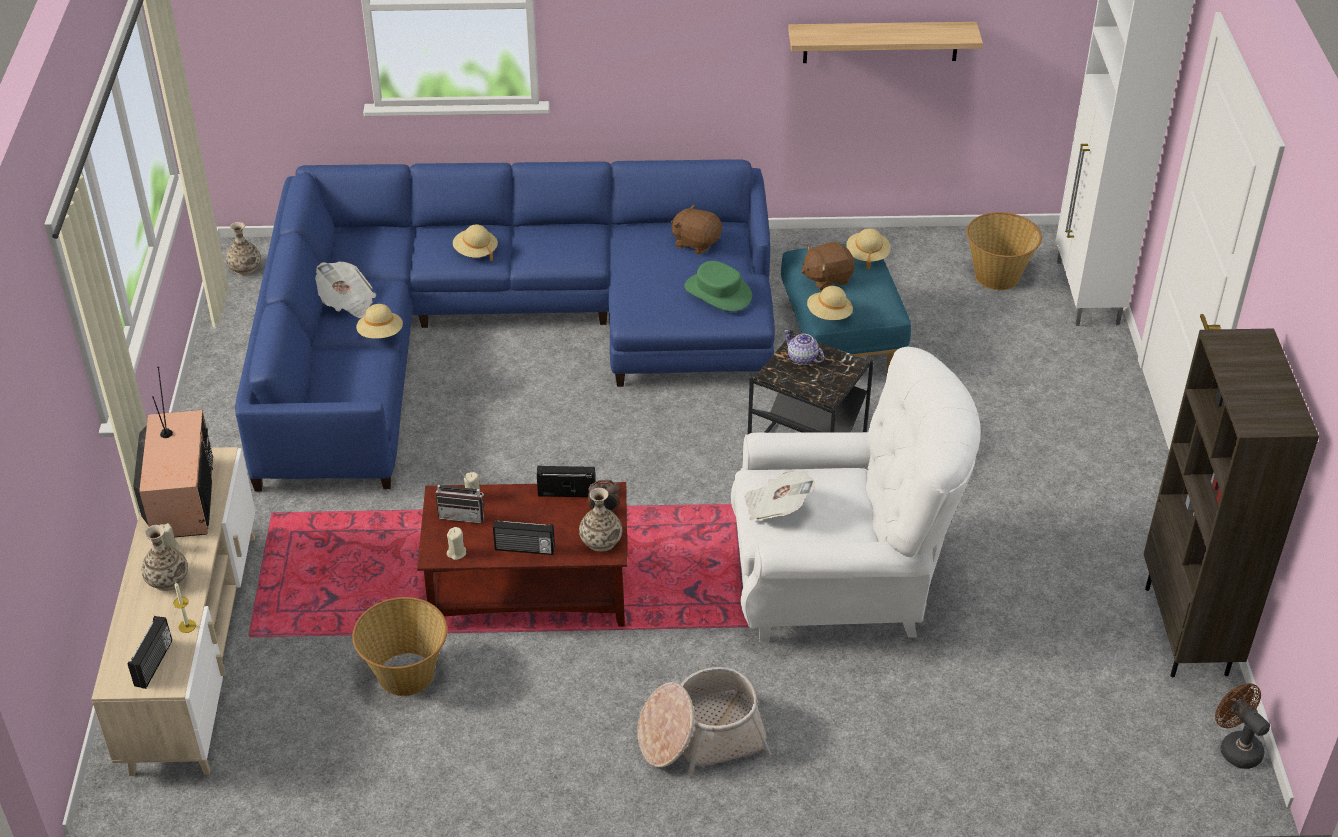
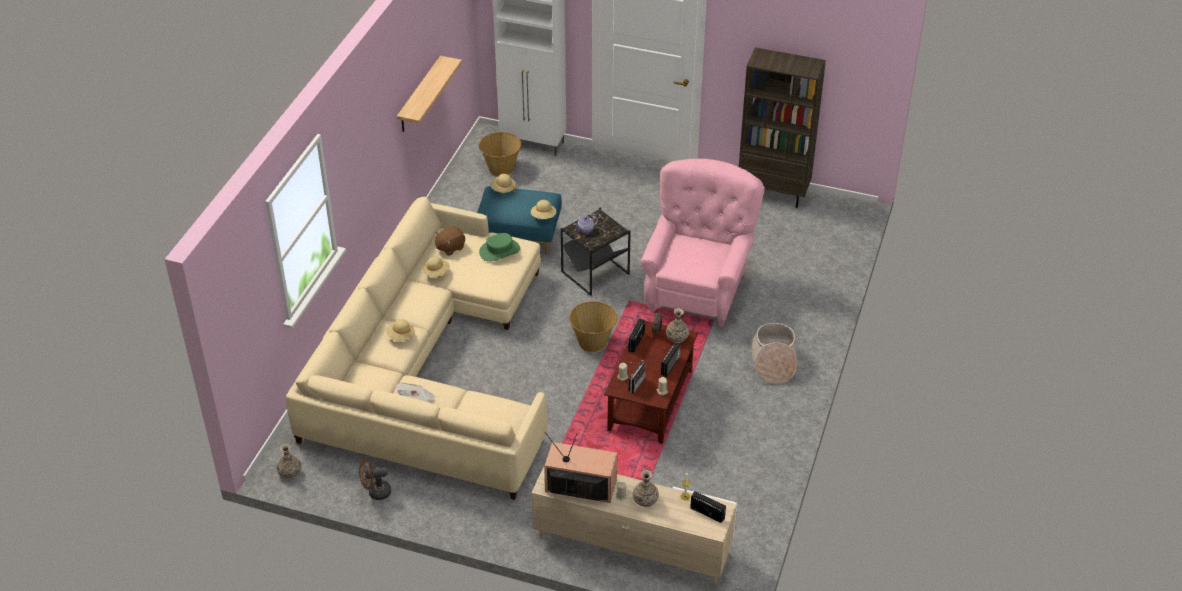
camera: 70 degrees left, 0 degrees up
blue sofa [235,159,775,492] -> beige sofa [286,197,547,500]
basket [352,597,448,696] -> basket moved to [569,301,617,352]
beige hat [356,304,403,339] -> beige hat moved to [423,256,450,277]
white armchair [731,347,981,643] -> pink armchair [641,159,765,327]
newspaper [745,470,815,520] -> none
brown plush toy [801,242,855,290] -> none
brown fan [1215,683,1270,769] -> brown fan moved to [359,460,391,500]

